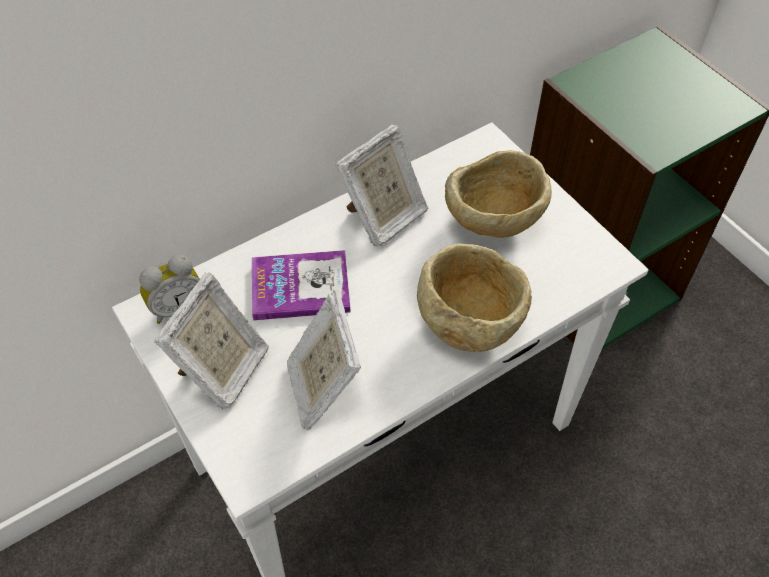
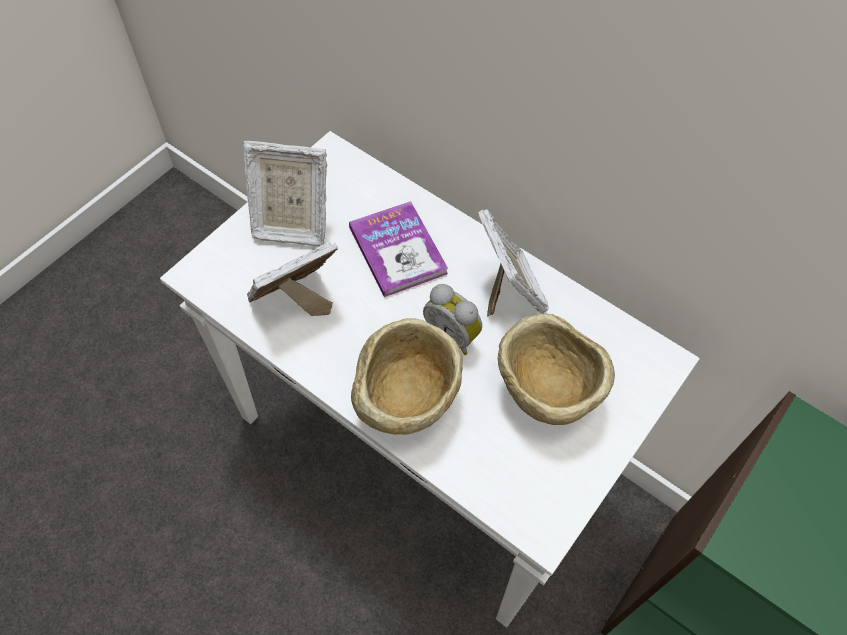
camera: 70 degrees right, 5 degrees up
alarm clock [139,255,200,324] -> alarm clock moved to [423,284,482,355]
picture frame [335,124,428,247] -> picture frame turned 135 degrees counterclockwise [477,209,549,316]

